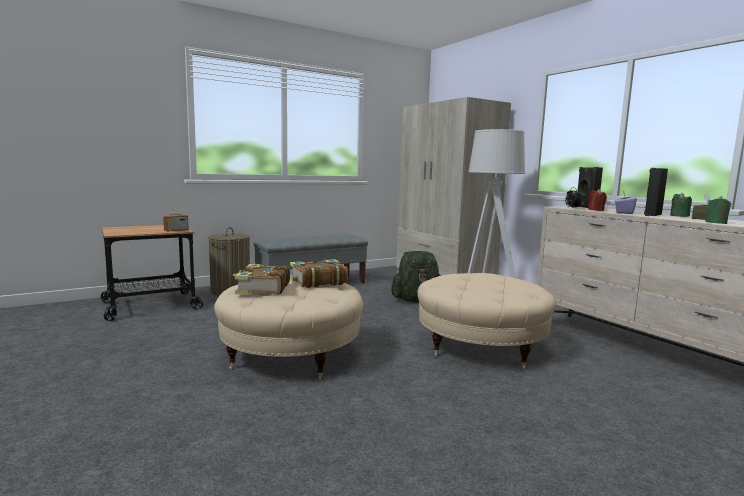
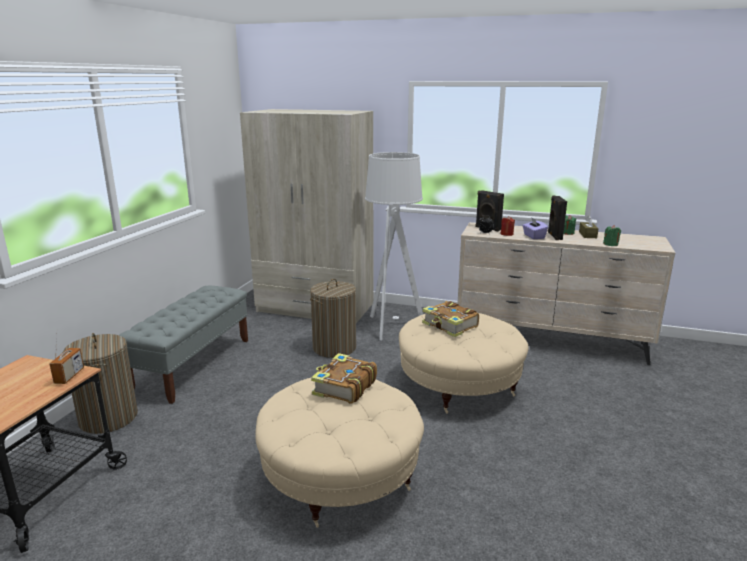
camera: 40 degrees left, 10 degrees up
book [233,264,290,295] -> book moved to [422,301,479,337]
green backpack [391,251,441,303] -> laundry basket [310,279,356,358]

